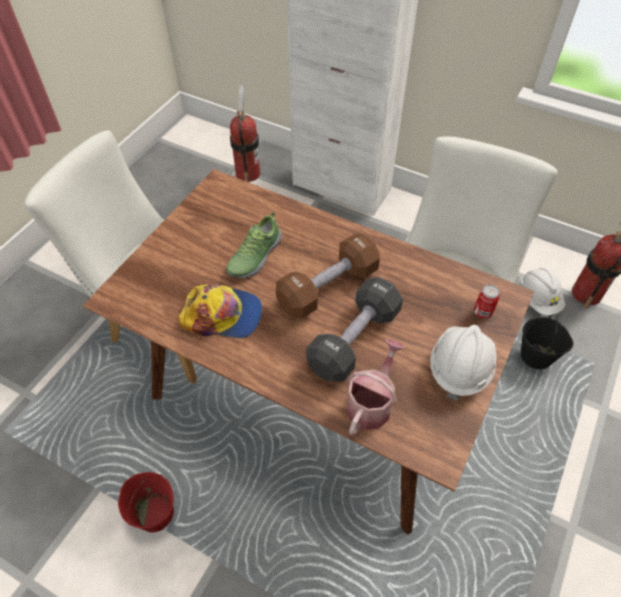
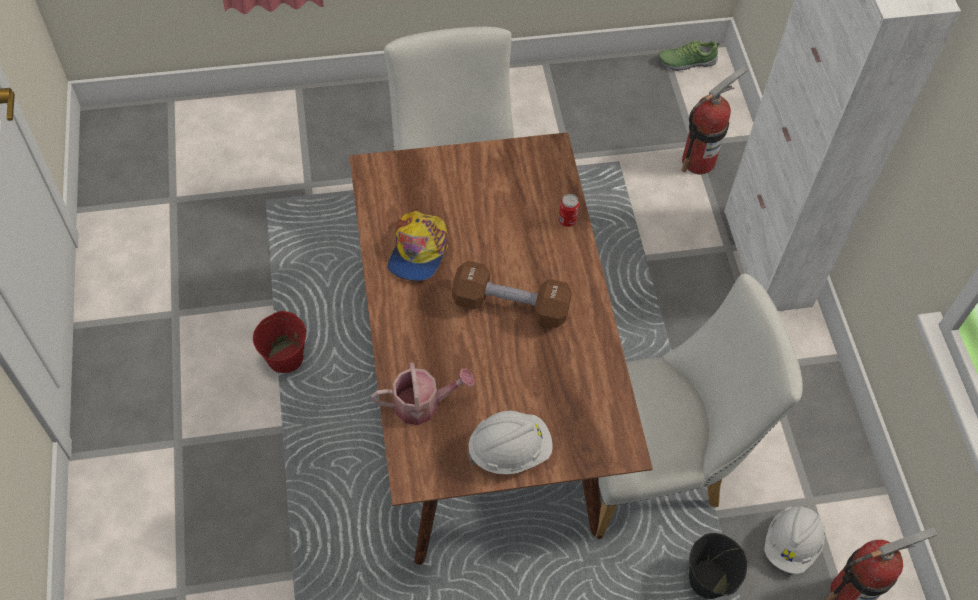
camera: 50 degrees right, 5 degrees up
cap [178,284,262,338] -> cap turned 45 degrees clockwise [388,211,449,281]
shoe [226,212,282,278] -> shoe moved to [658,40,721,71]
black dumbbell [306,277,403,382] -> none
can [474,285,500,319] -> can moved to [558,194,579,227]

